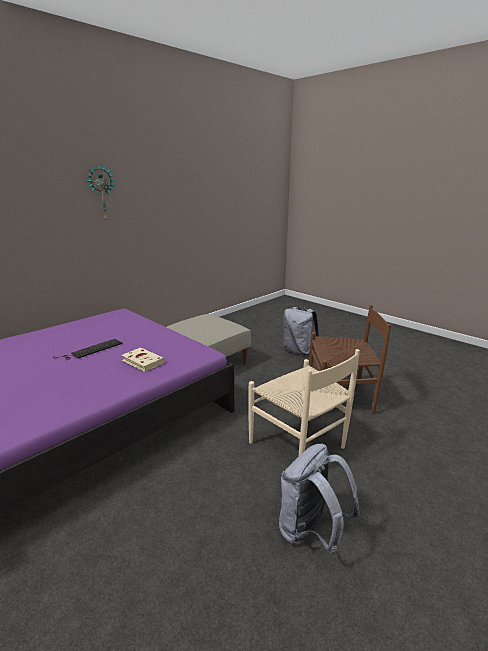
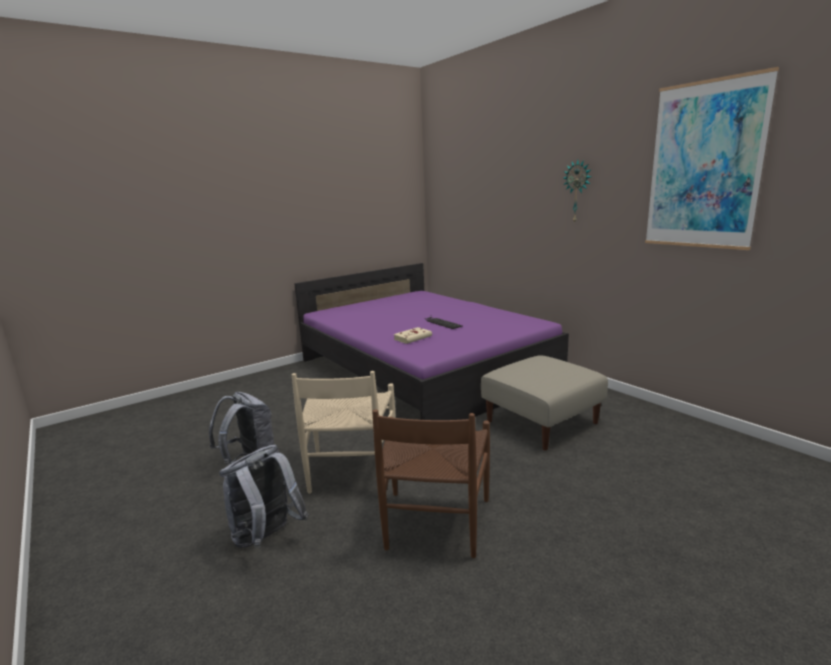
camera: 100 degrees right, 5 degrees down
beige chair [248,349,360,455] -> beige chair turned 60 degrees counterclockwise [292,371,396,494]
grey backpack [283,306,319,355] -> grey backpack moved to [219,444,309,548]
none -> picture [645,67,779,250]

